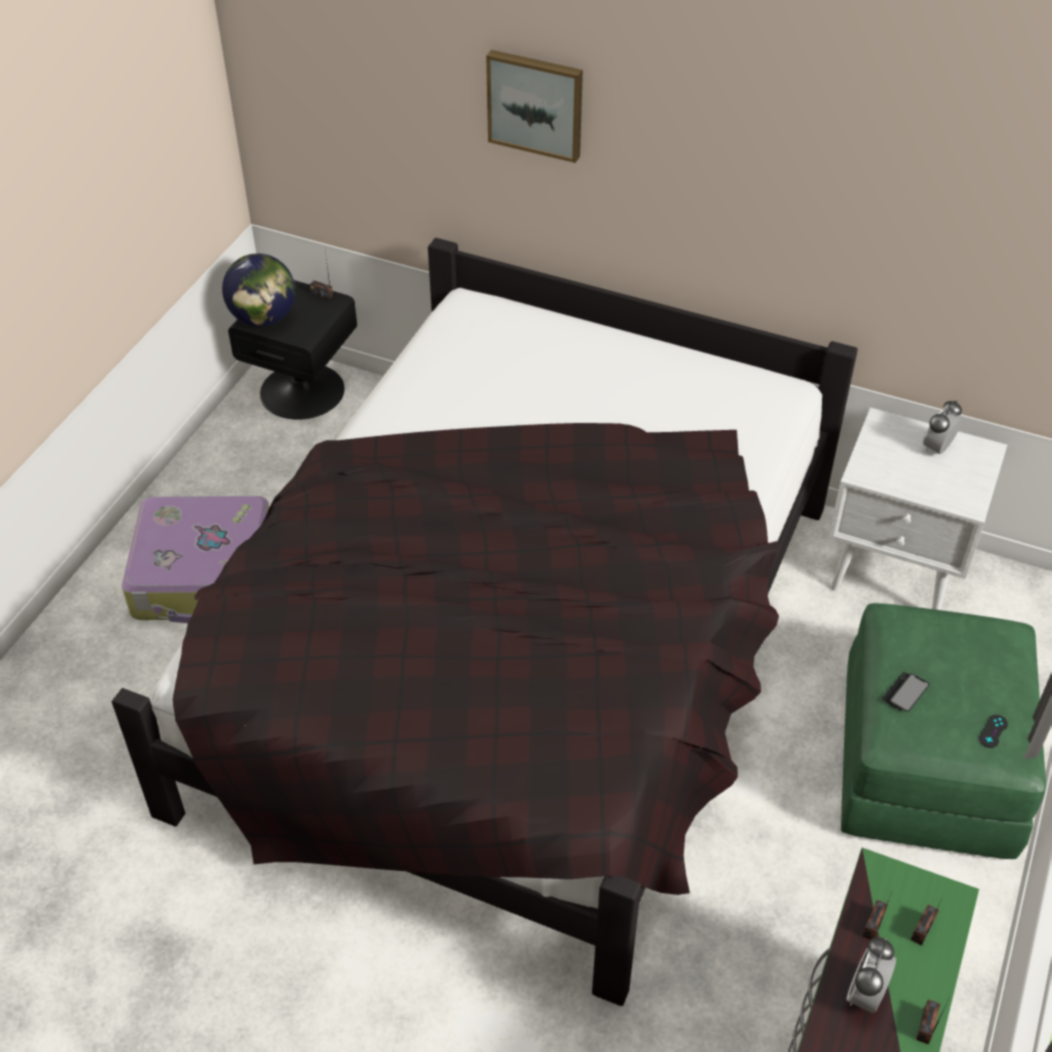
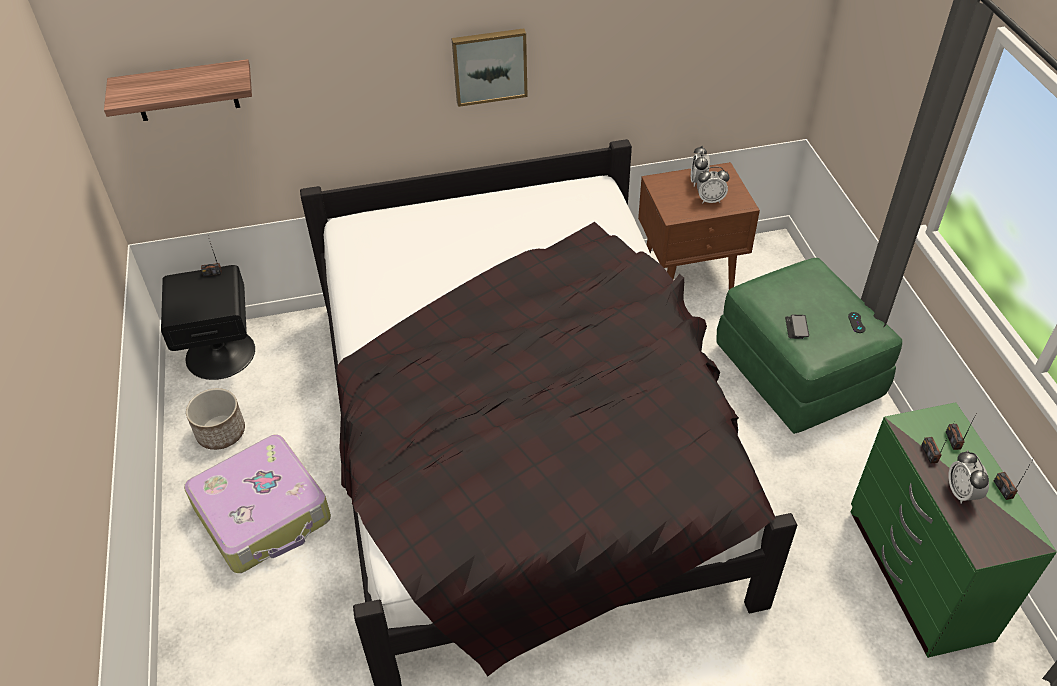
camera: 35 degrees left, 0 degrees up
globe [222,253,295,326] -> none
picture [486,50,583,163] -> picture moved to [452,28,528,107]
white nightstand [828,407,1007,610] -> brown nightstand [638,162,760,290]
none -> shelf [104,59,252,121]
none -> planter [186,388,245,450]
none -> alarm clock [697,167,729,204]

